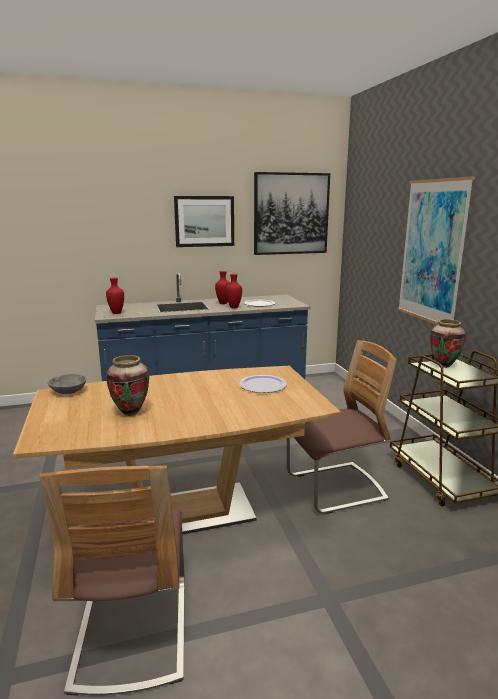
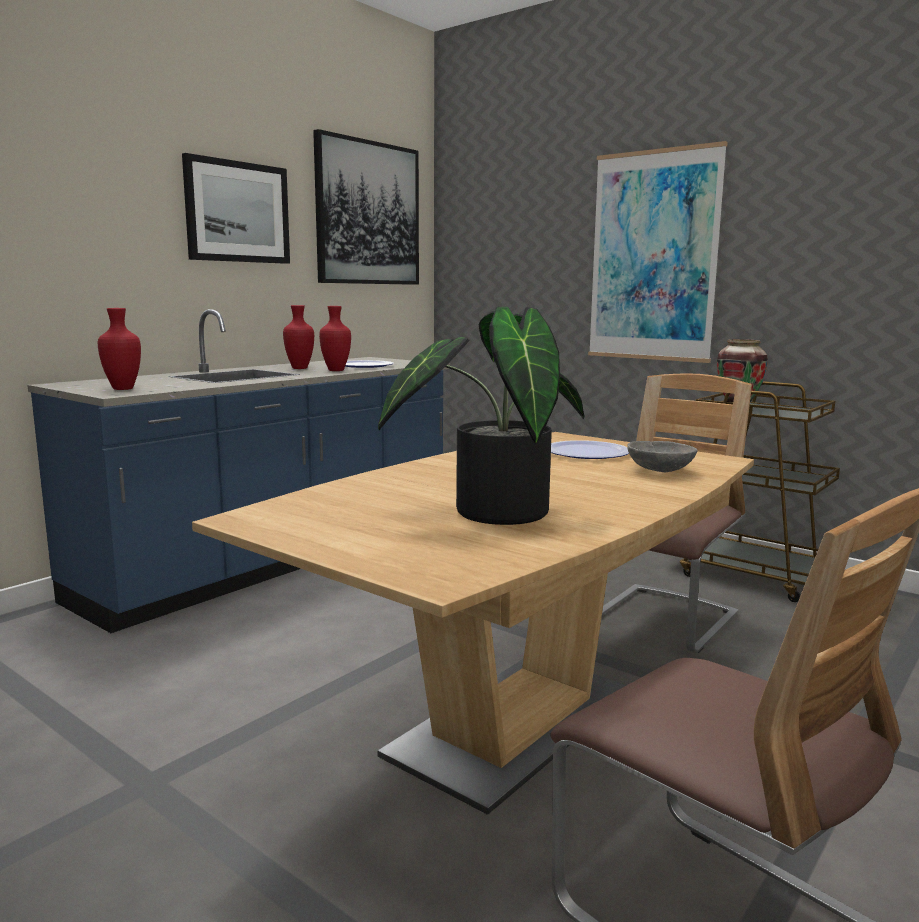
camera: 35 degrees left, 5 degrees down
grey bowl [48,374,86,394] -> grey bowl moved to [627,441,698,472]
vase [106,355,149,416] -> potted plant [378,306,585,525]

